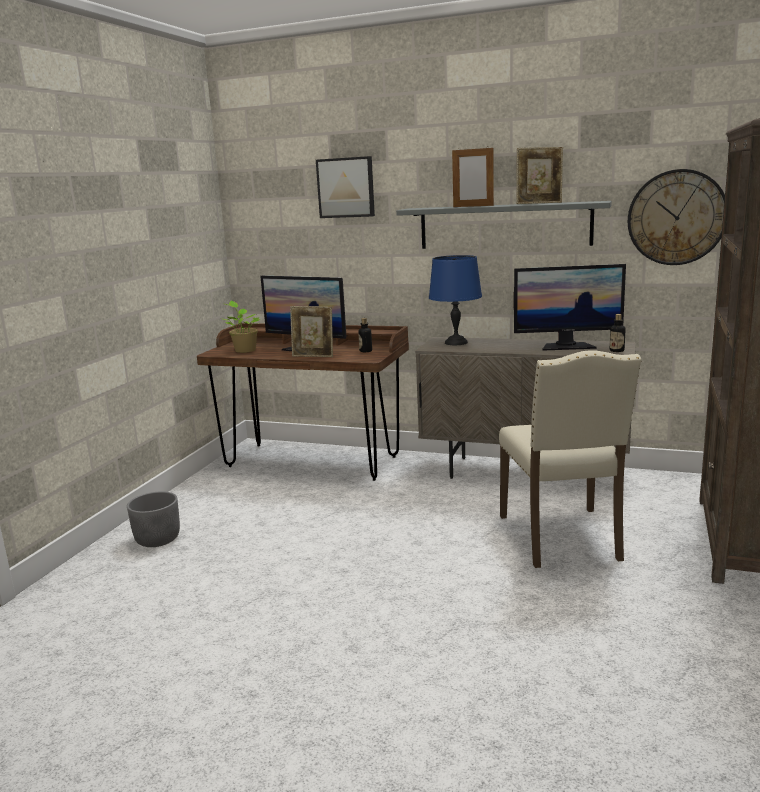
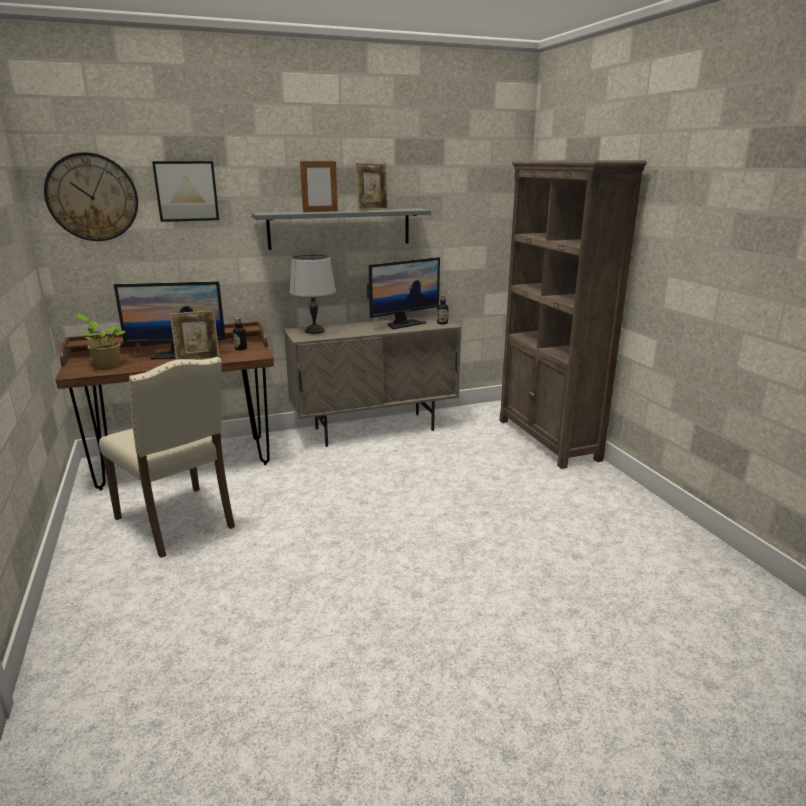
camera: 40 degrees left, 5 degrees up
grey planter [127,491,180,547] -> none
blue table lamp [429,255,482,345] -> grey table lamp [289,255,336,334]
beige chair [499,350,641,568] -> beige chair moved to [99,357,235,558]
wall clock [628,169,725,265] -> wall clock moved to [44,152,138,241]

